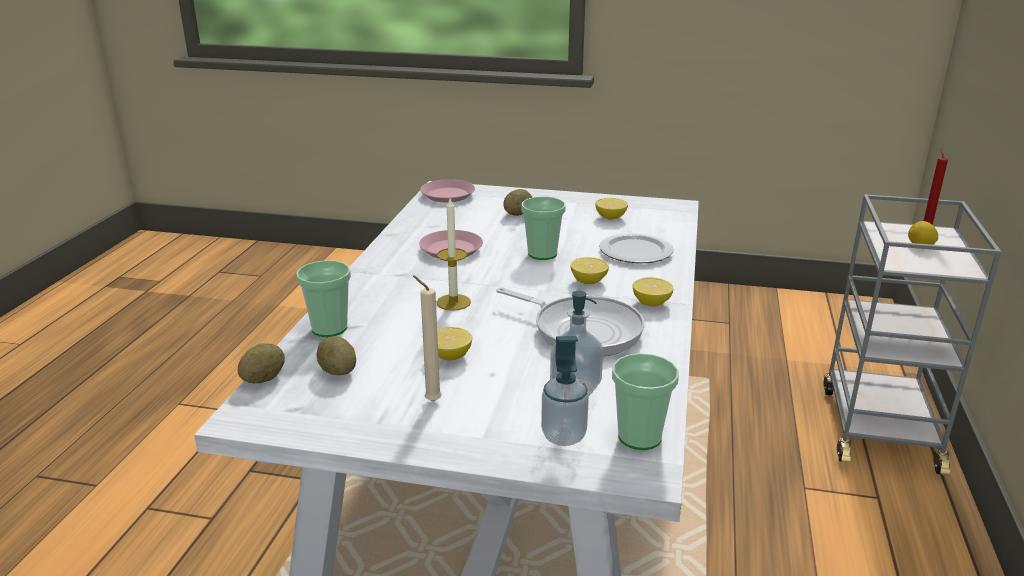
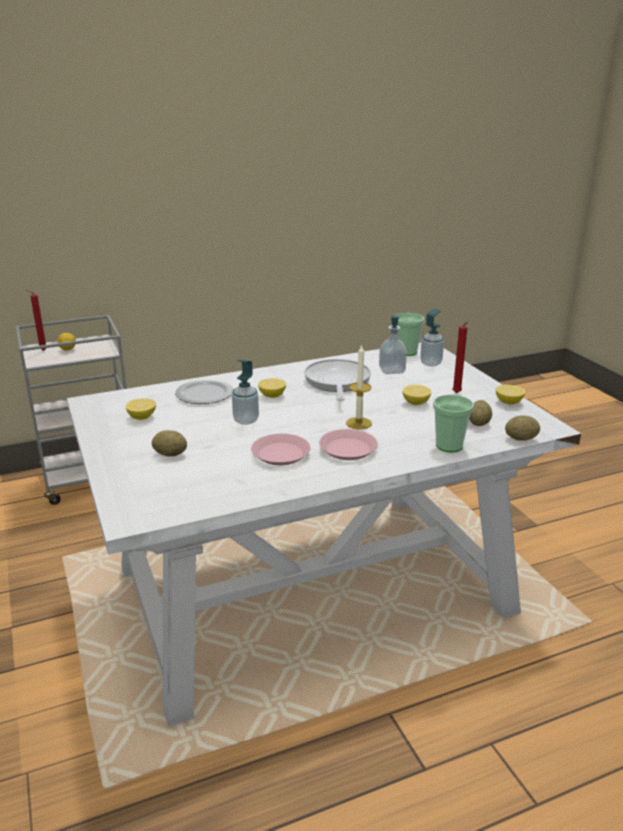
camera: 125 degrees left, 0 degrees up
beige candle [413,275,442,402] -> red candle [452,322,468,393]
pink plate [420,179,475,202] -> pink plate moved to [319,429,378,460]
cup [522,197,566,260] -> soap dispenser [232,359,259,425]
lemon [633,277,673,307] -> lemon moved to [496,384,525,405]

